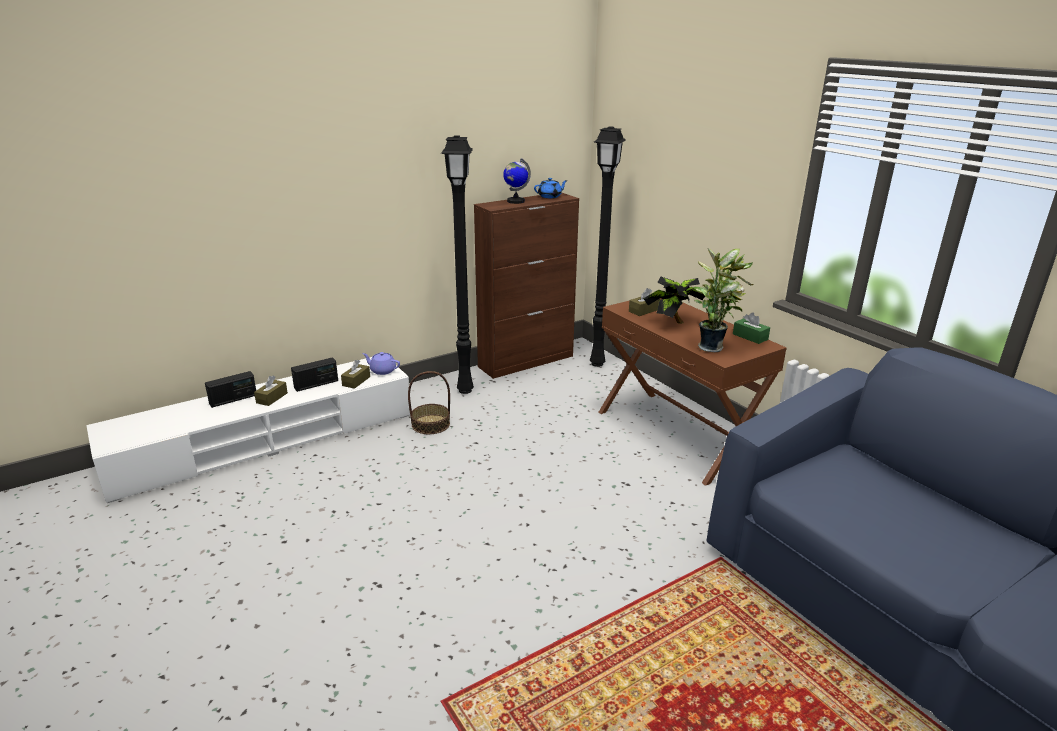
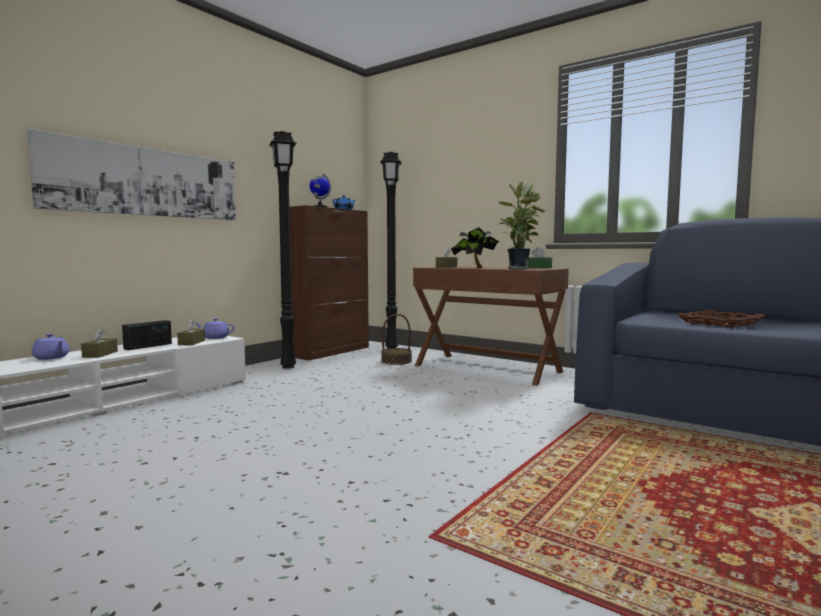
camera: 20 degrees left, 20 degrees down
radio [205,371,256,408] -> purple teapot [31,334,70,360]
basket [408,371,450,434] -> basket moved to [381,314,412,365]
none -> picture [27,129,236,220]
none -> brown tray [677,310,765,328]

